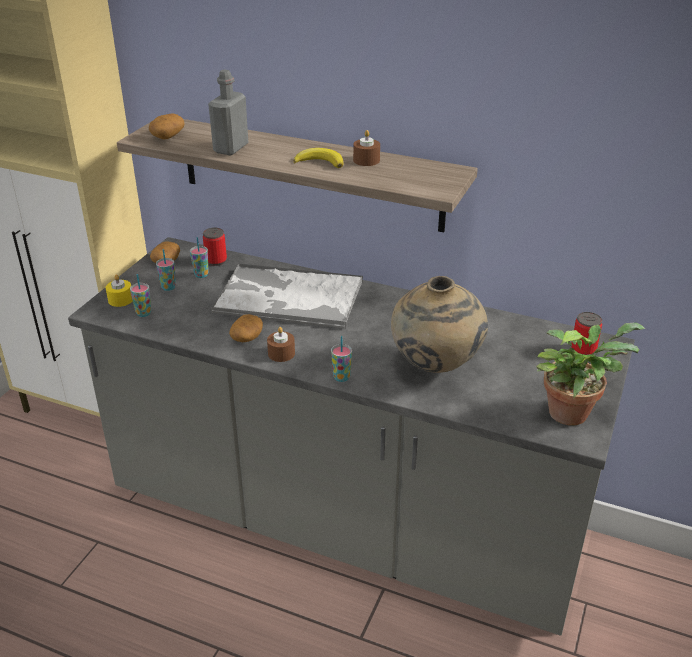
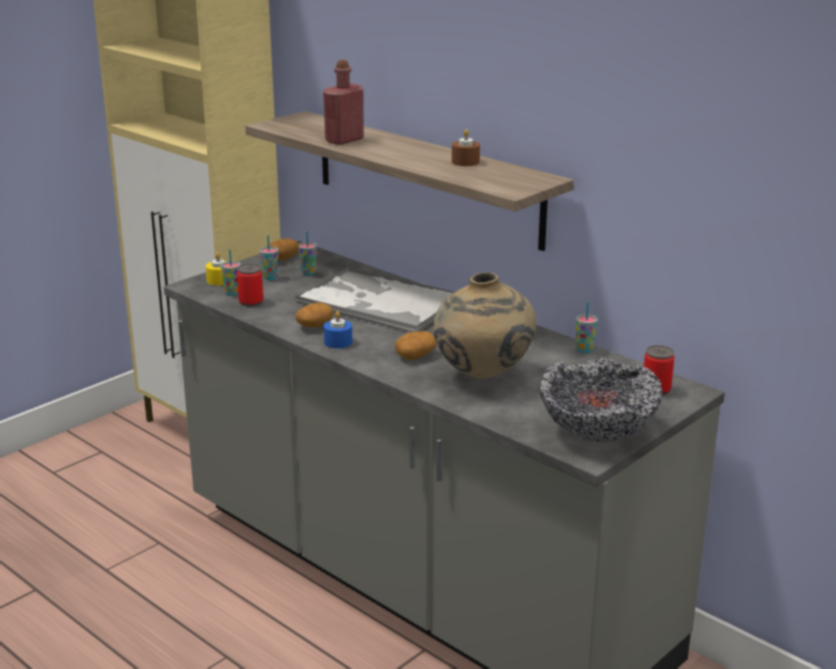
camera: 20 degrees right, 10 degrees down
potato [149,114,185,140] -> potato moved to [395,331,436,360]
can [203,228,227,266] -> can moved to [237,264,263,307]
grey bottle [208,69,248,155] -> red bottle [323,60,364,145]
brown candle [267,327,295,362] -> blue candle [324,311,352,348]
banana [293,148,344,168] -> none
cup [331,336,352,382] -> cup moved to [576,302,598,353]
potted plant [536,323,645,426] -> bowl [539,358,663,442]

